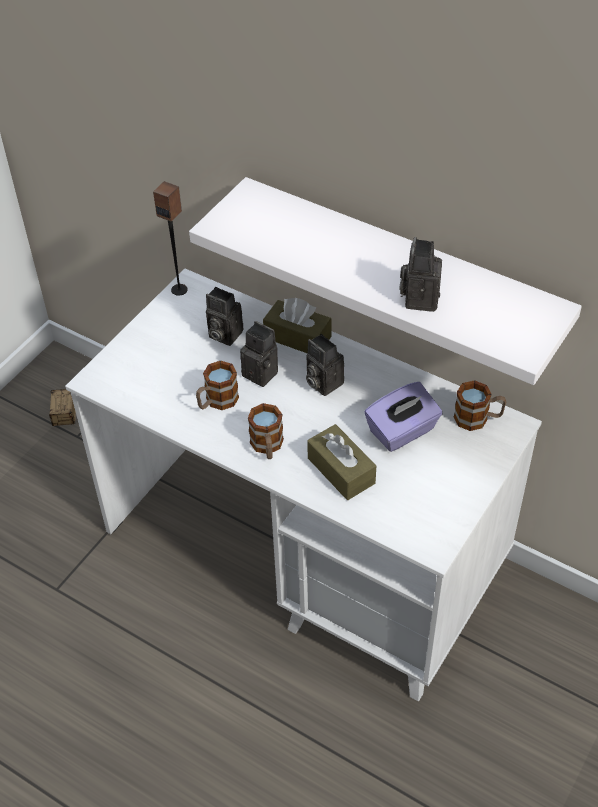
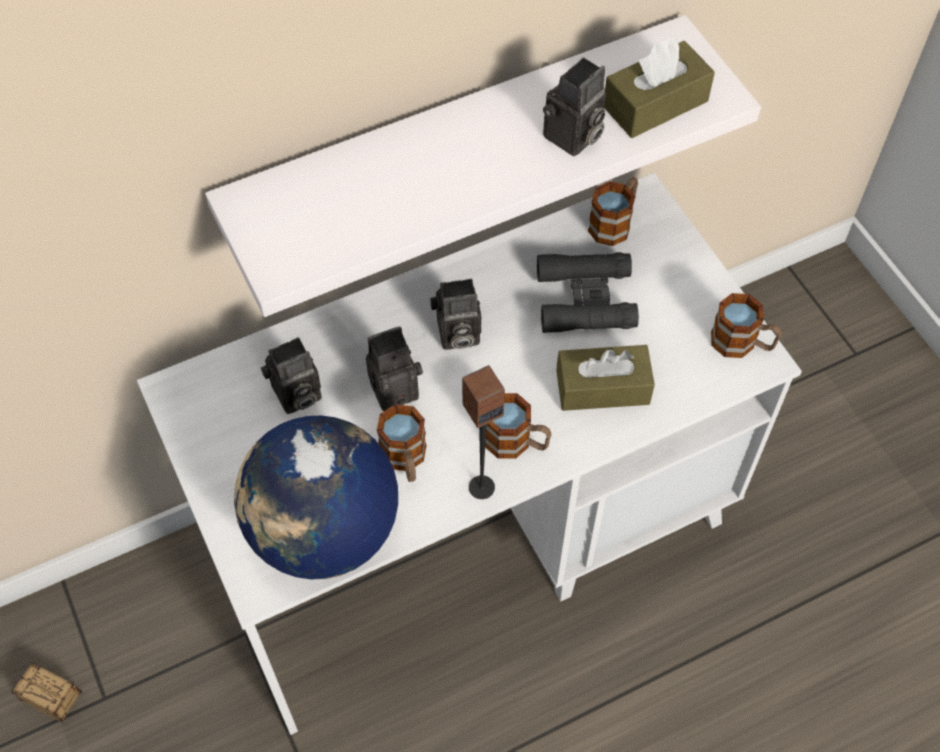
camera: 60 degrees left, 10 degrees up
speaker [153,181,188,296] -> speaker moved to [462,365,505,499]
brown tissue box [263,298,331,353] -> brown tissue box moved to [604,38,715,138]
purple tissue box [364,382,442,452] -> black binoculars [537,252,639,333]
camera [400,237,442,312] -> camera turned 90 degrees counterclockwise [543,57,606,156]
none -> globe [234,415,398,580]
none -> mug [711,293,782,358]

